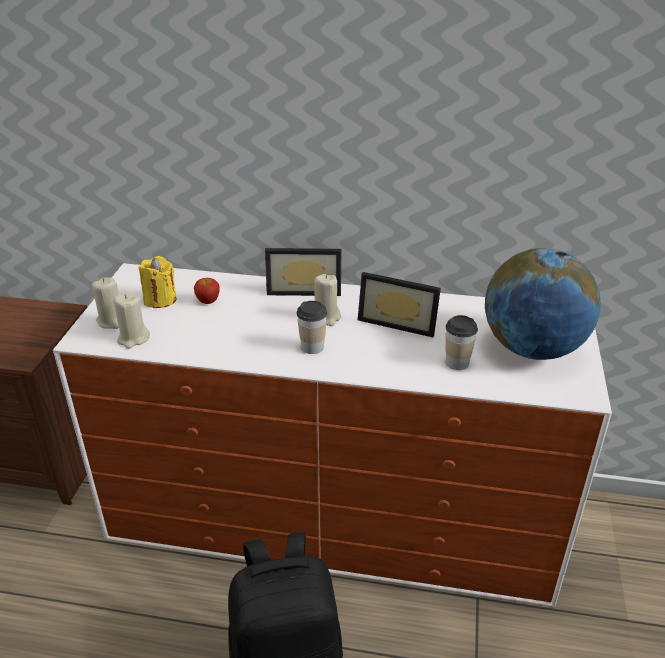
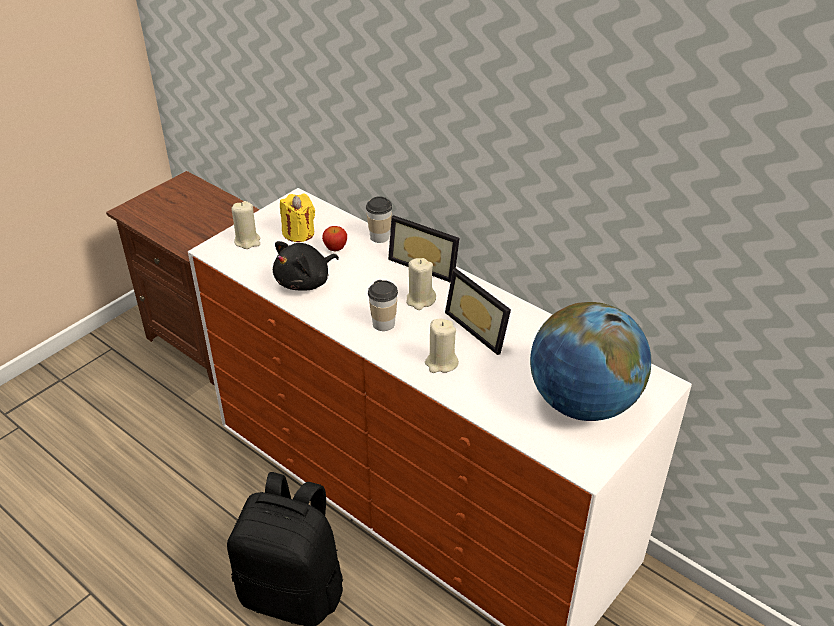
camera: 30 degrees right, 5 degrees up
beige candle [113,294,150,349] -> beige candle moved to [425,319,459,373]
cup [446,315,478,370] -> cup moved to [366,196,392,243]
none -> black plush toy [273,241,339,291]

